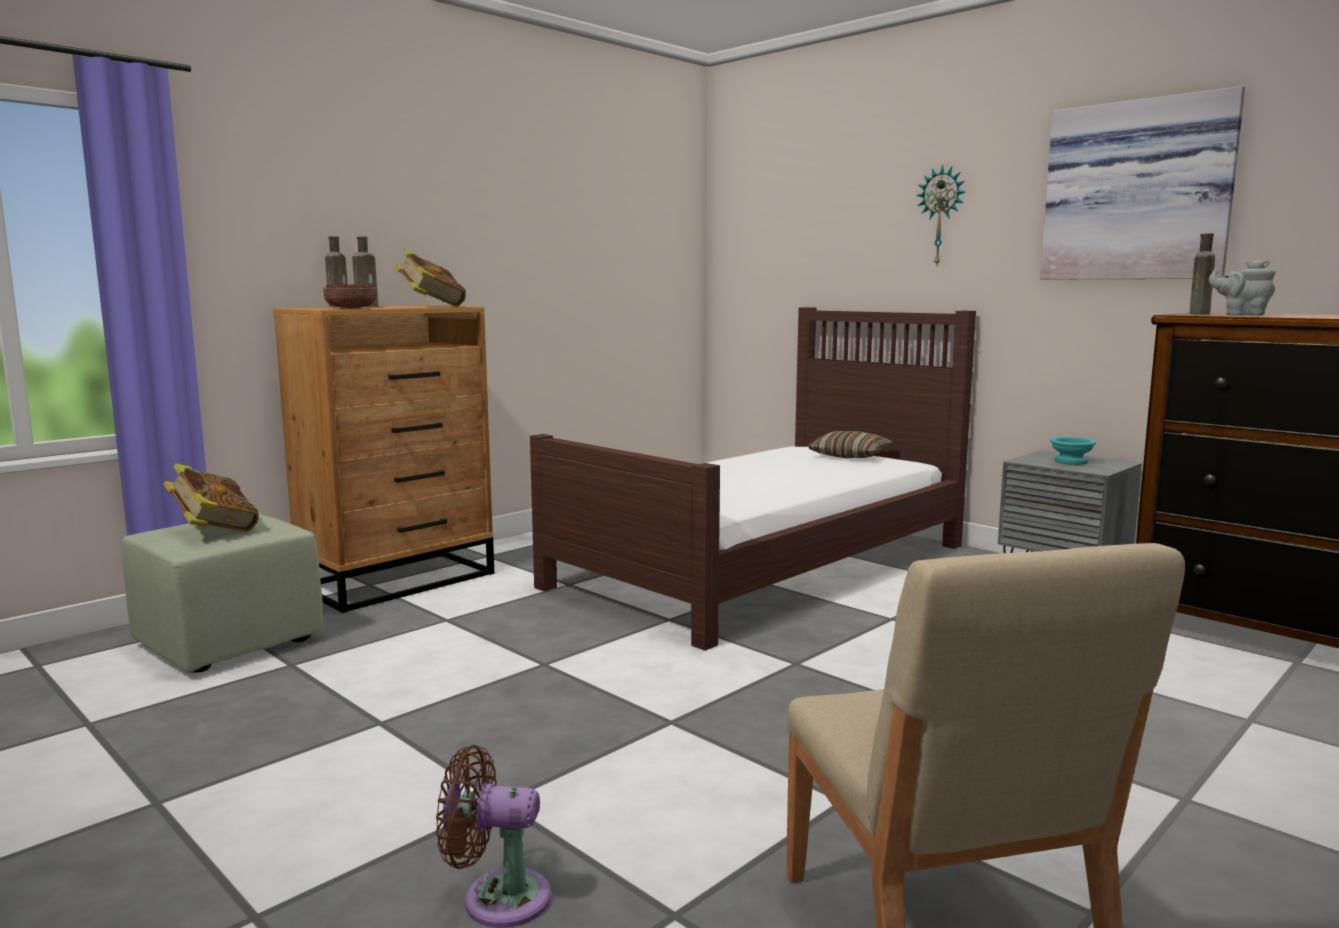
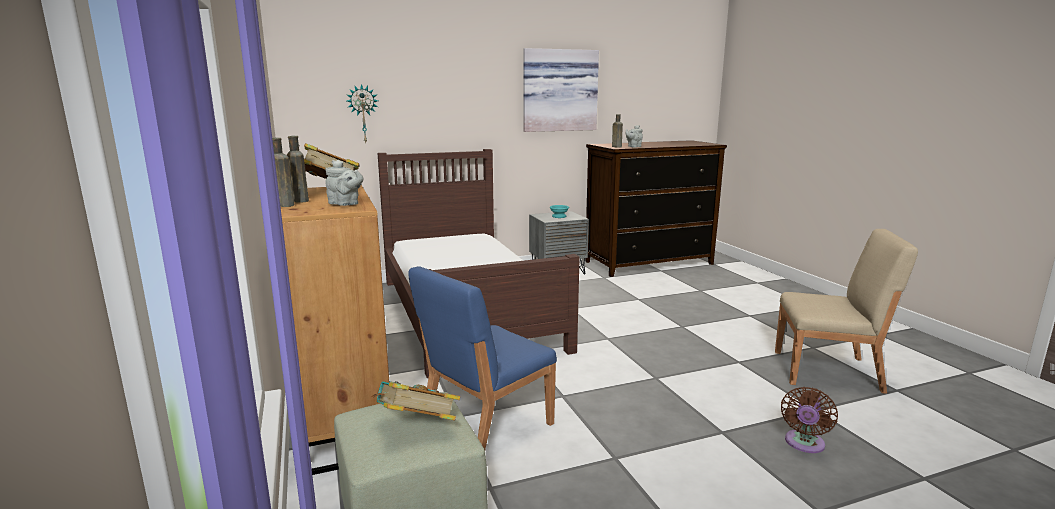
camera: 65 degrees left, 5 degrees up
bowl [323,284,377,308] -> grey teapot [325,160,363,206]
pillow [808,431,892,458] -> none
wall clock [916,165,966,265] -> wall clock moved to [346,84,378,143]
none -> blue chair [408,266,557,450]

